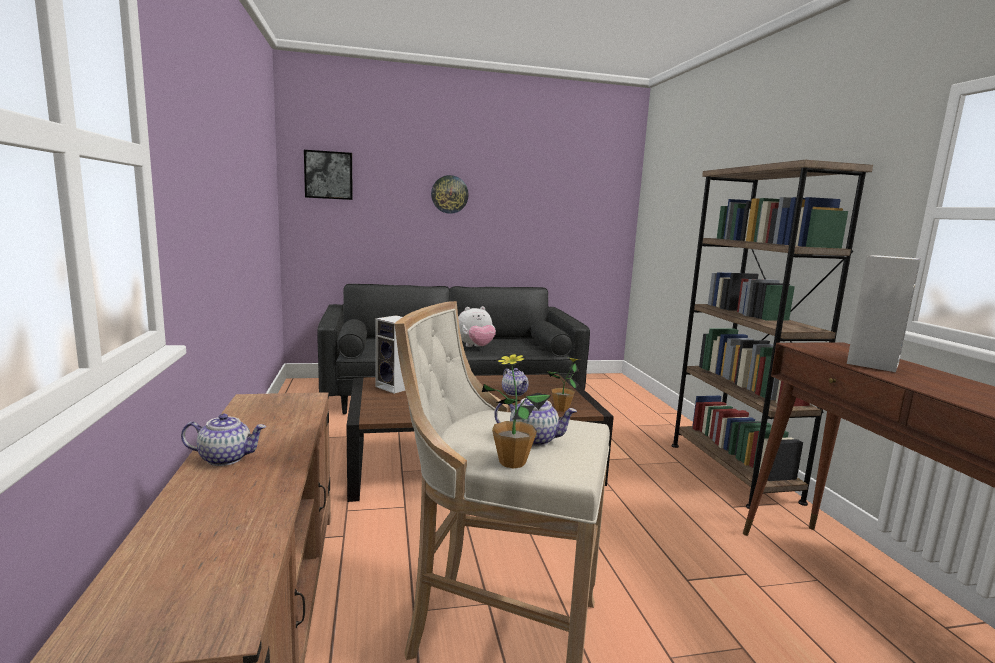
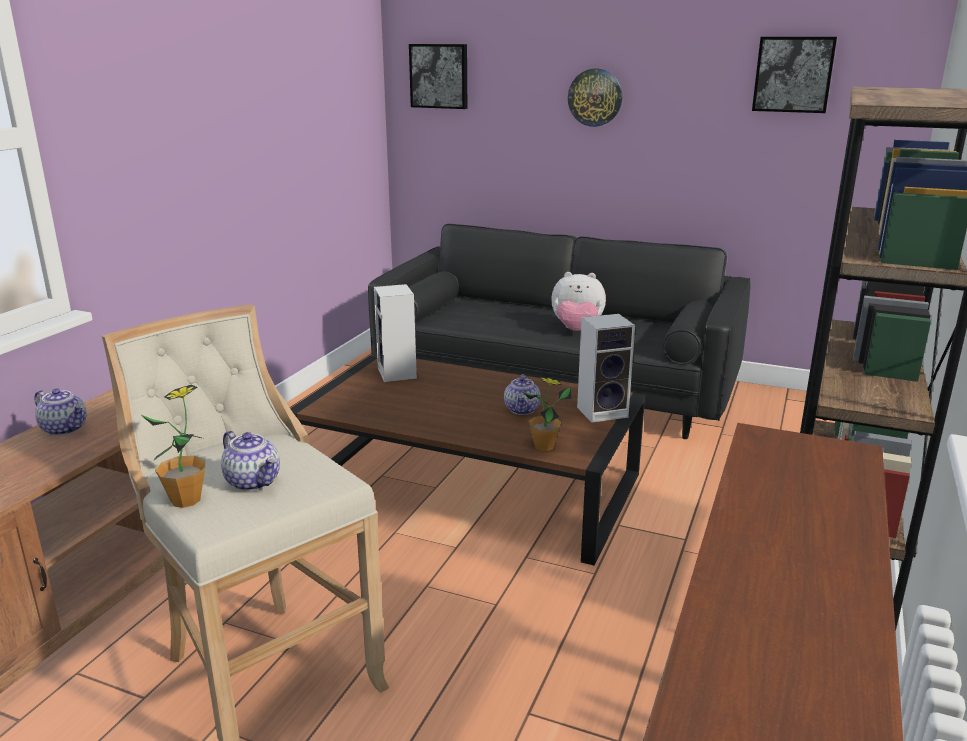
camera: 35 degrees right, 10 degrees up
speaker [847,255,921,372] -> speaker moved to [577,314,635,423]
none -> picture [752,37,837,113]

